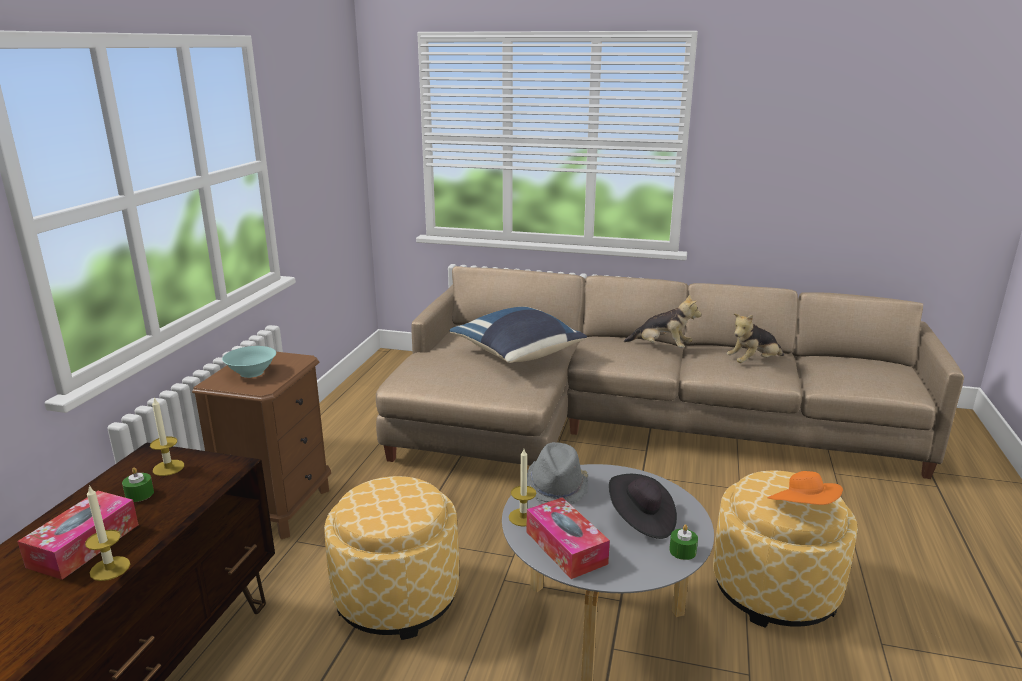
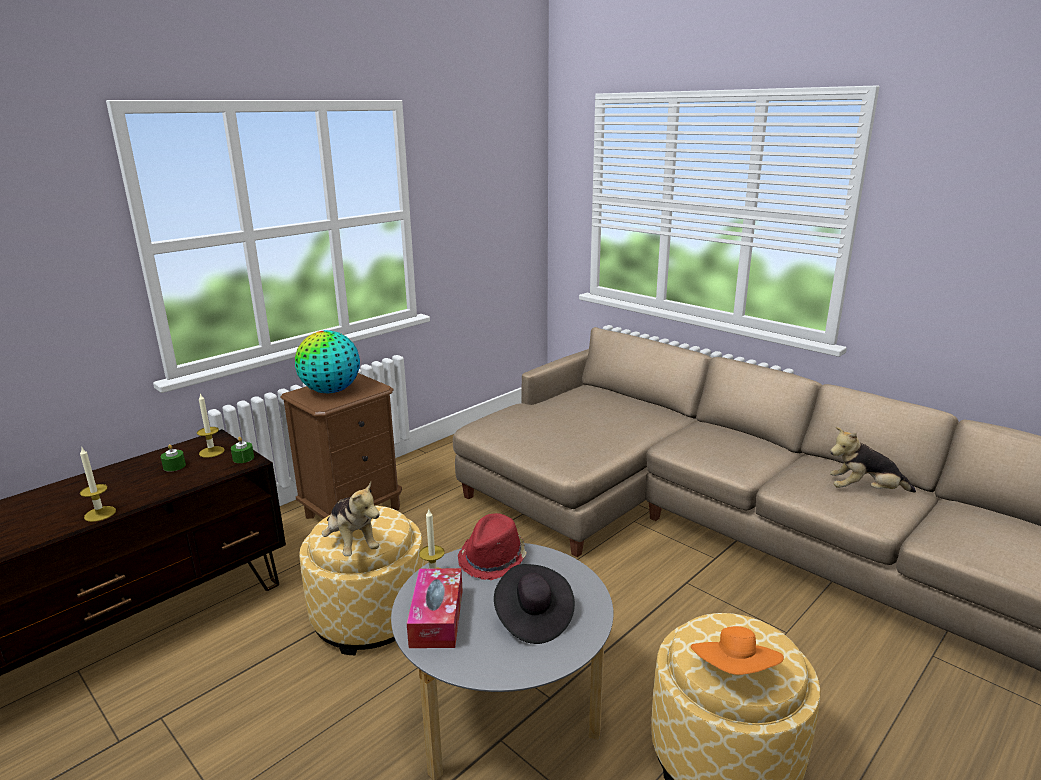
camera: 30 degrees right, 0 degrees up
tissue box [17,491,139,580] -> none
turquoise bowl [222,346,276,378] -> globe [295,330,360,393]
blue pillow [450,307,587,363] -> none
grey hat [527,442,588,505] -> red hat [458,513,527,580]
plush toy [624,294,702,348] -> plush toy moved to [322,482,380,556]
green candle [669,524,698,560] -> green candle moved to [231,437,254,463]

